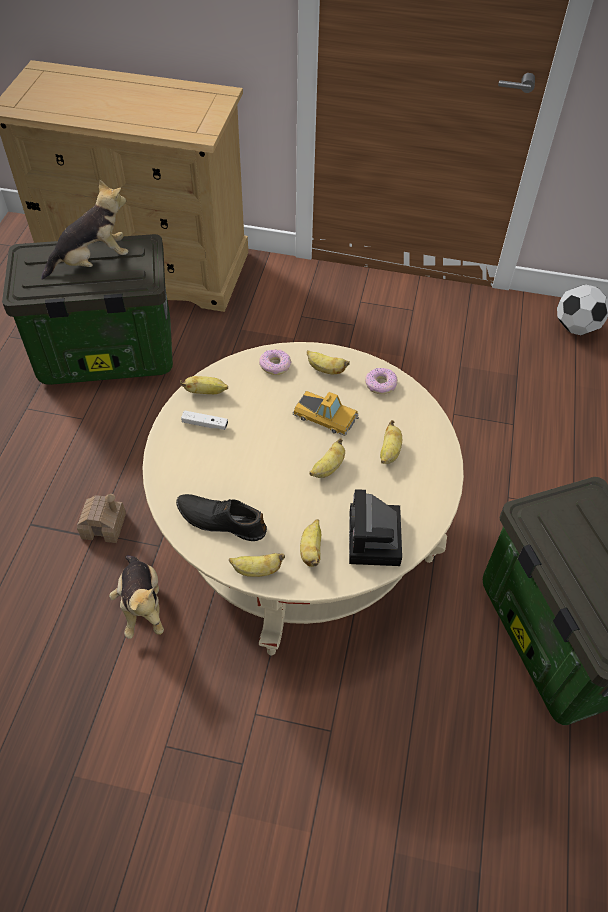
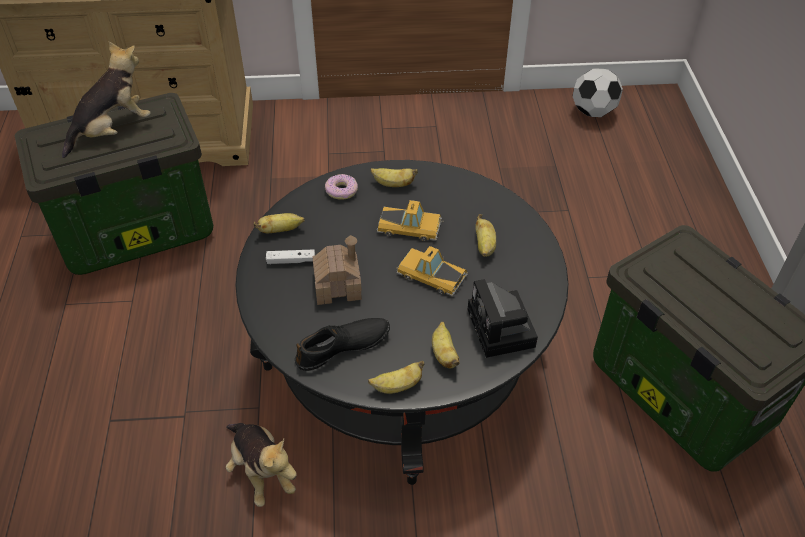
camera: 15 degrees left, 5 degrees down
toy house [77,494,126,543] -> toy house moved to [313,235,362,305]
beige coffee table [142,342,464,655] -> black coffee table [235,160,568,485]
black shoe [176,494,267,541] -> black shoe turned 150 degrees clockwise [295,318,390,371]
banana [309,438,345,478] -> toy car [396,246,468,296]
donut [365,368,398,394] -> none

